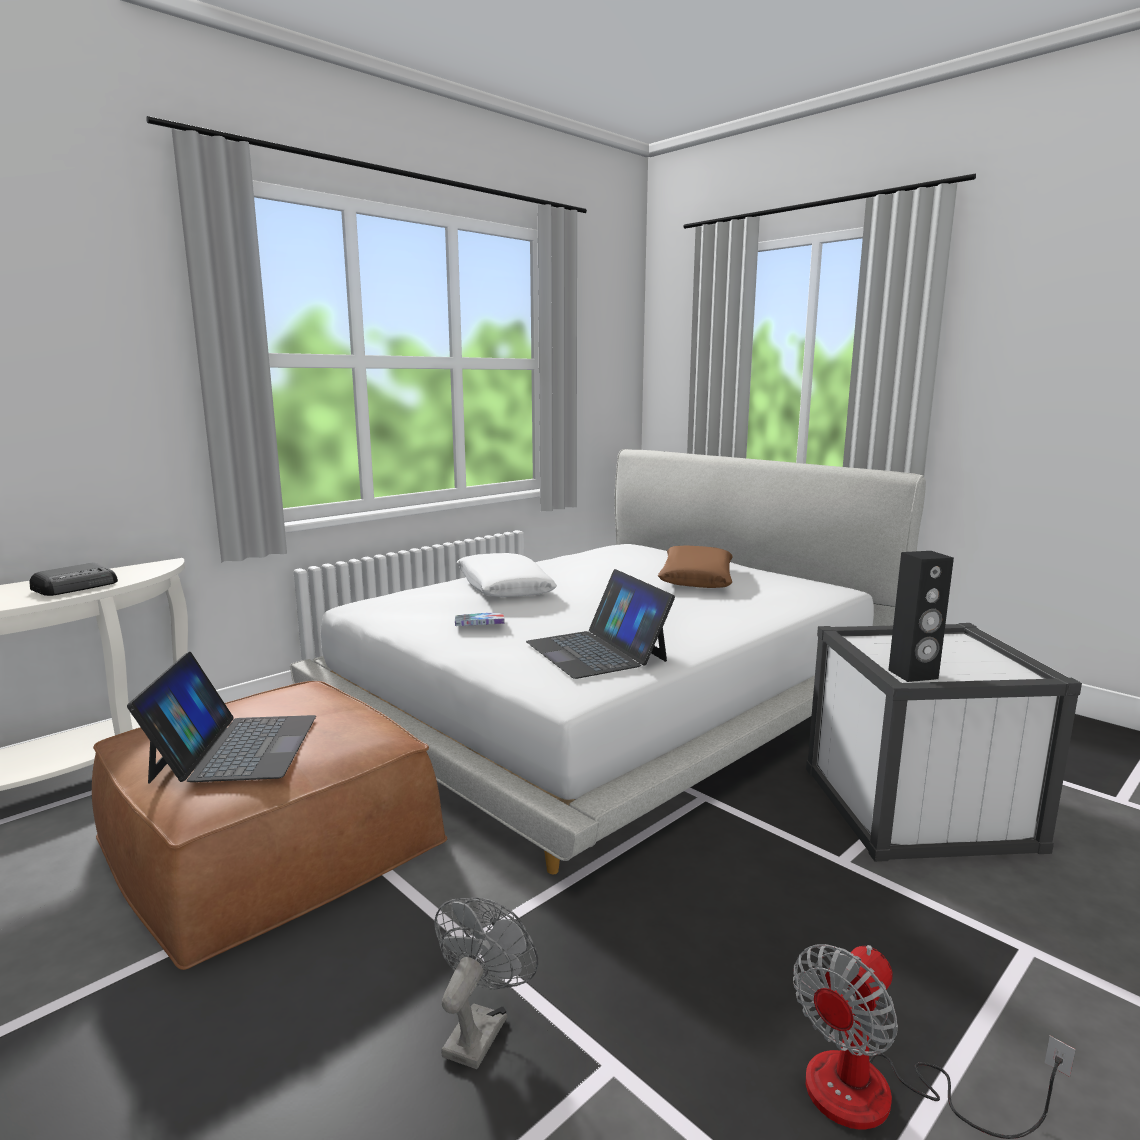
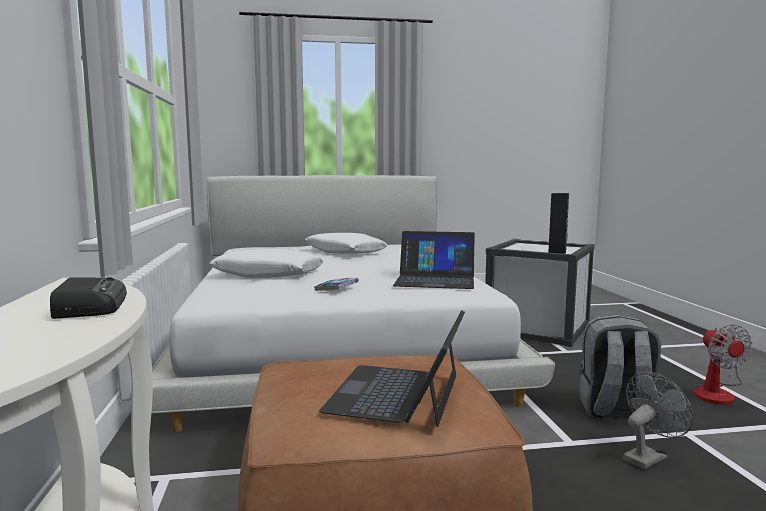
camera: 55 degrees left, 5 degrees down
laptop [127,652,316,784] -> laptop turned 105 degrees counterclockwise [319,310,465,427]
grey fan [434,897,538,1069] -> grey fan turned 90 degrees clockwise [623,372,693,469]
brown pillow [658,545,733,588] -> white pillow [305,233,388,254]
none -> grey backpack [579,315,661,423]

